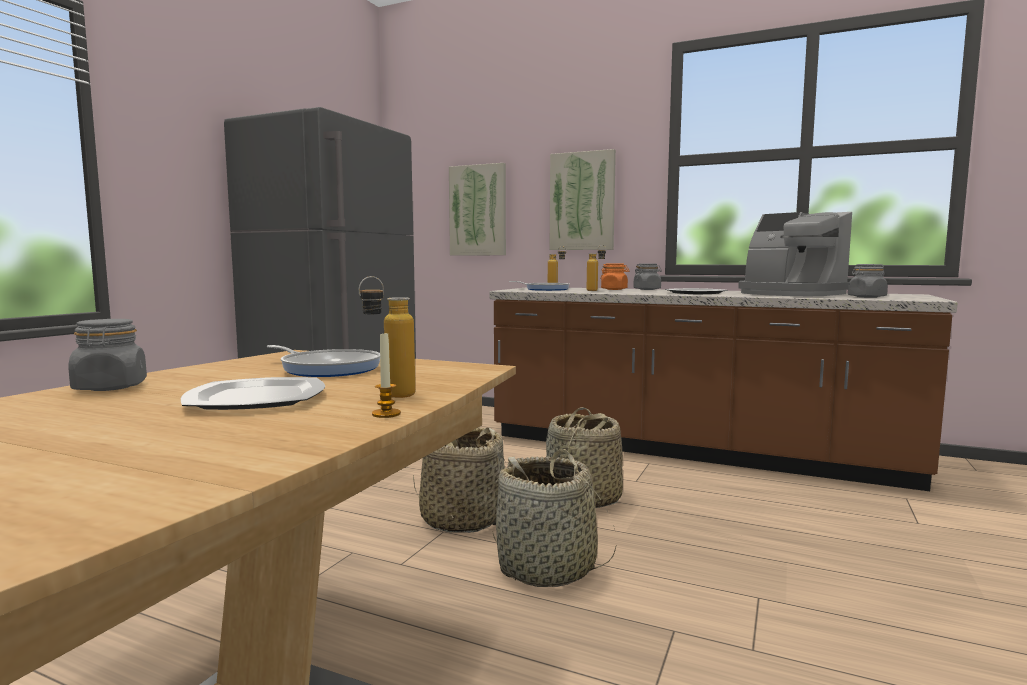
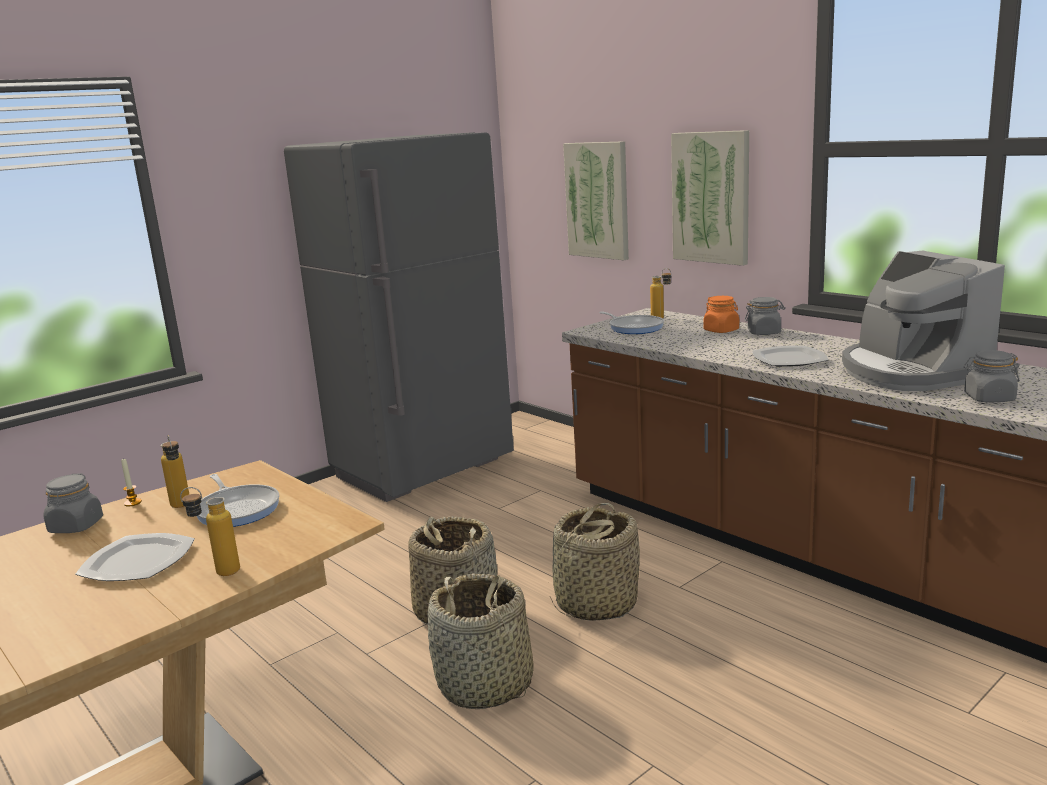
camera: 25 degrees right, 10 degrees up
candle [372,333,401,418] -> candle moved to [121,459,142,507]
bottle [587,245,606,291] -> bottle moved to [161,435,189,508]

